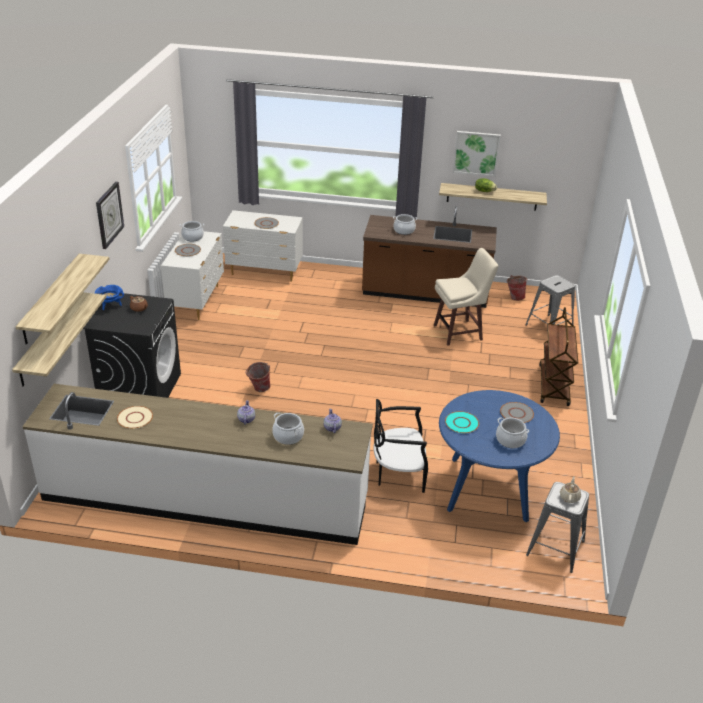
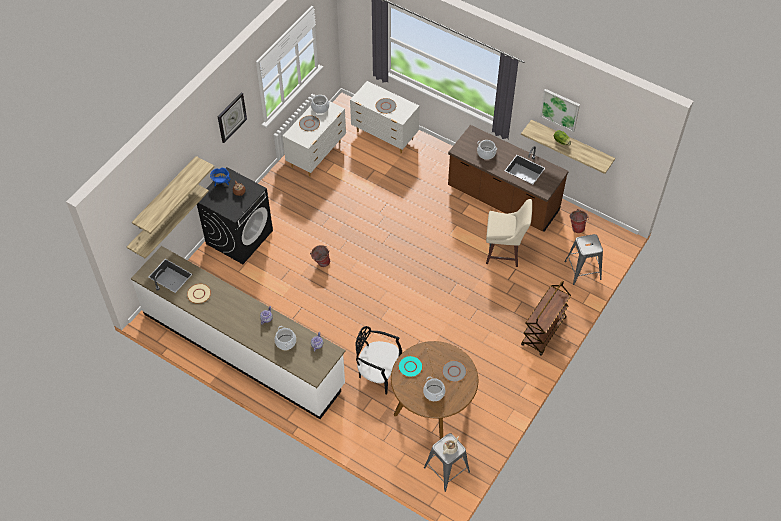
camera: 25 degrees right, 20 degrees up
blue dining table [439,390,560,522] -> brown dining table [391,341,478,439]

